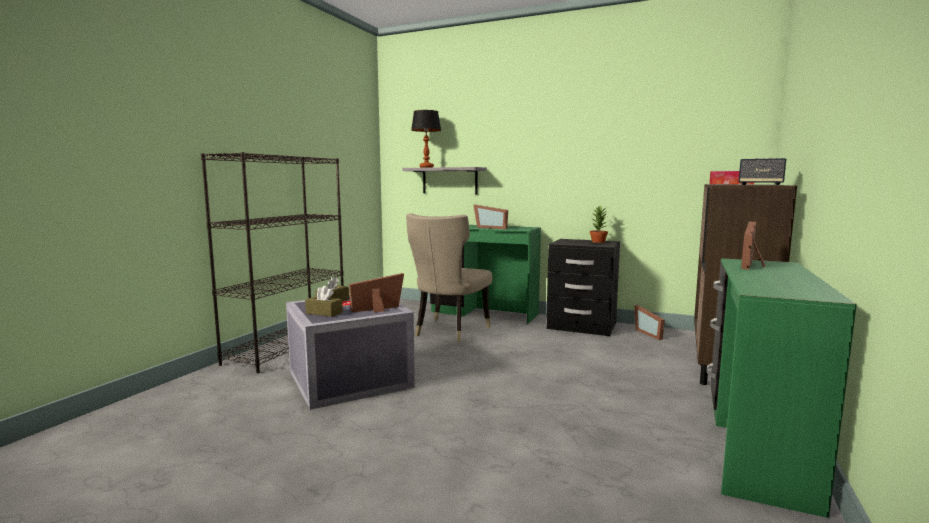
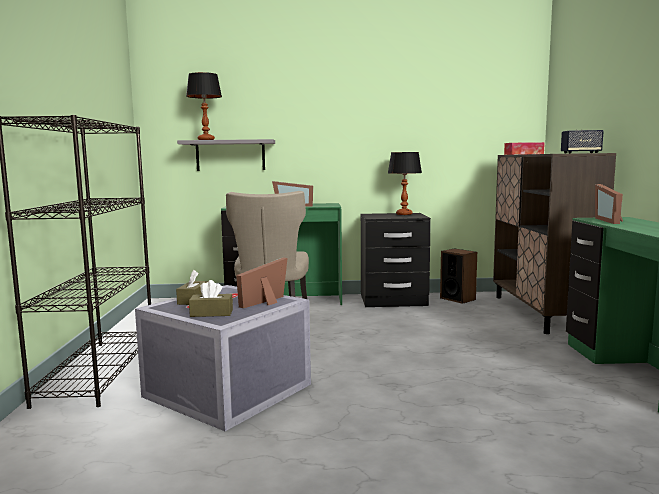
camera: 25 degrees left, 0 degrees up
potted plant [590,206,609,243] -> table lamp [388,152,422,215]
picture frame [634,305,665,340] -> speaker [440,249,477,304]

